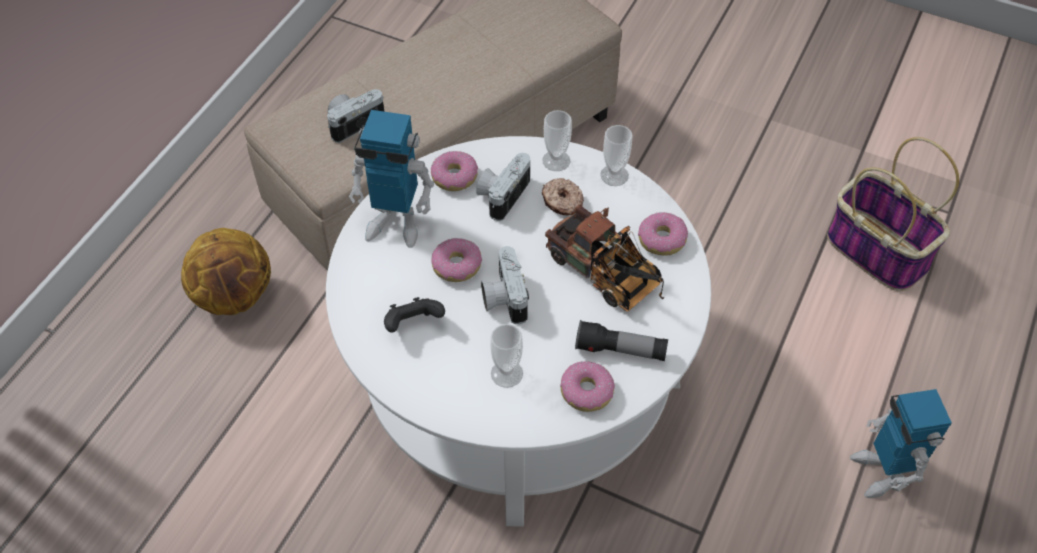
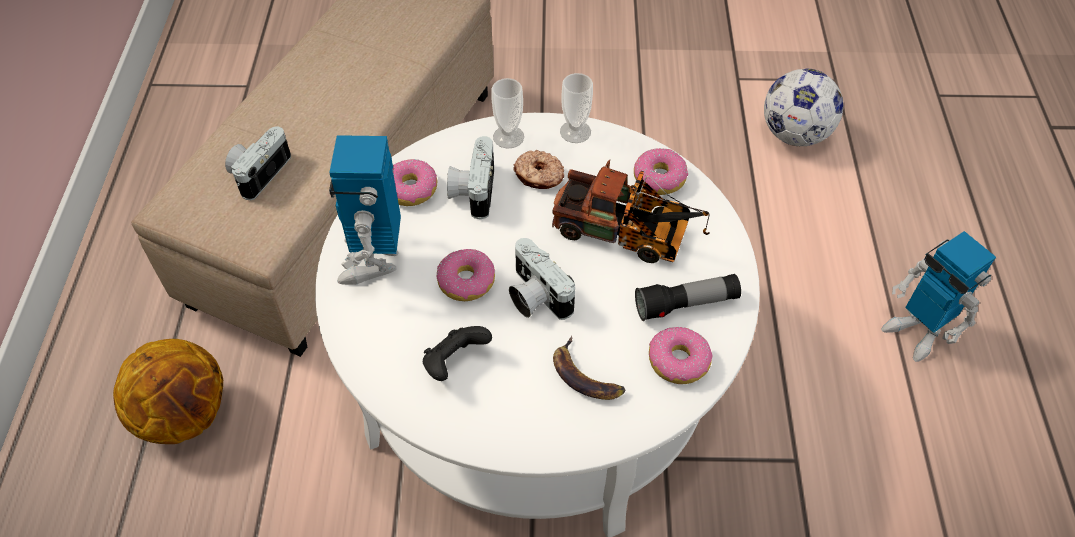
camera: 25 degrees left, 0 degrees up
toy robot [349,110,434,248] -> toy robot turned 105 degrees clockwise [329,135,401,285]
cup [490,324,523,388] -> banana [553,336,626,400]
basket [827,137,959,291] -> football [764,69,843,146]

